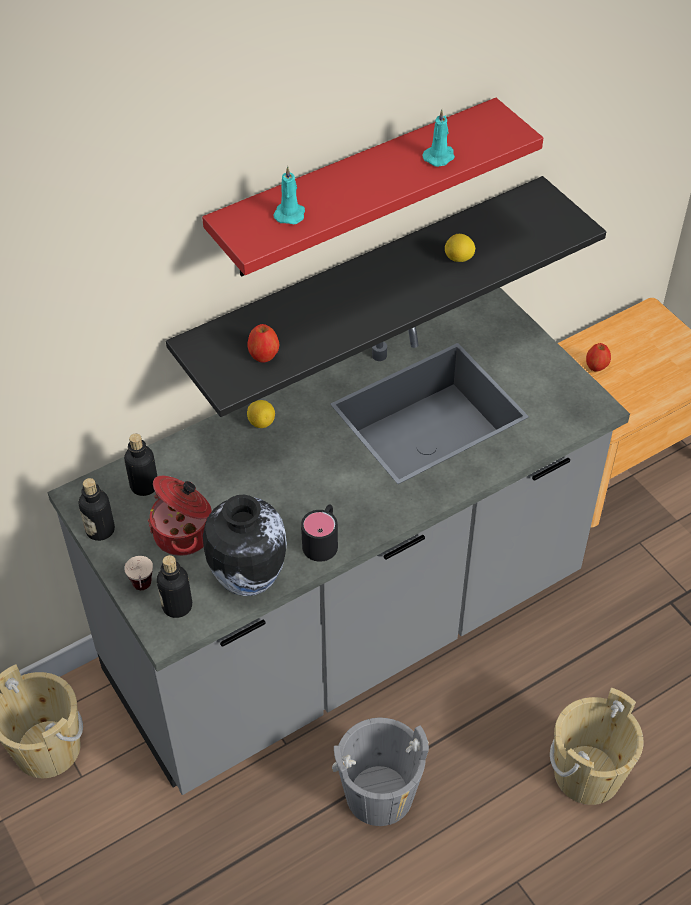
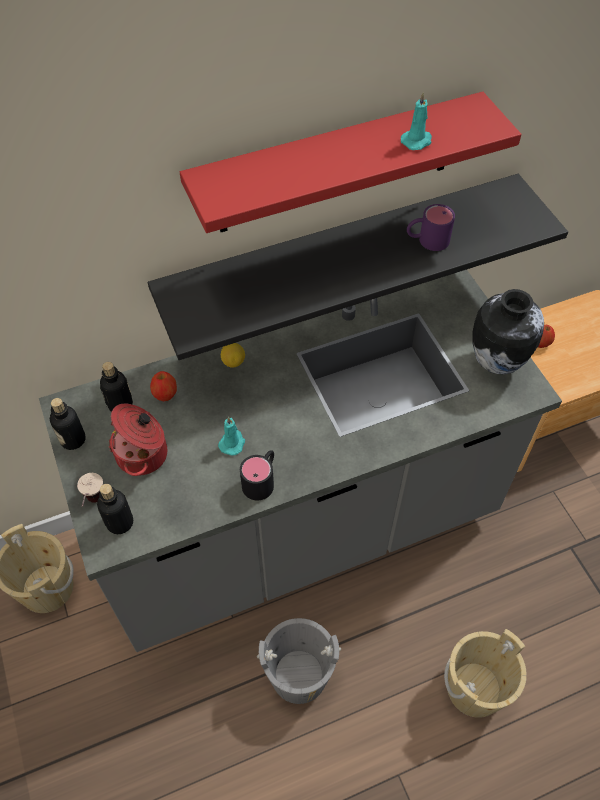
camera: 10 degrees right, 5 degrees up
vase [203,495,287,596] -> vase moved to [472,289,544,374]
apple [248,324,279,363] -> apple moved to [150,371,177,401]
turquoise candle [273,166,305,225] -> turquoise candle moved to [218,417,245,456]
lemon [445,234,475,262] -> purple mug [407,204,455,251]

